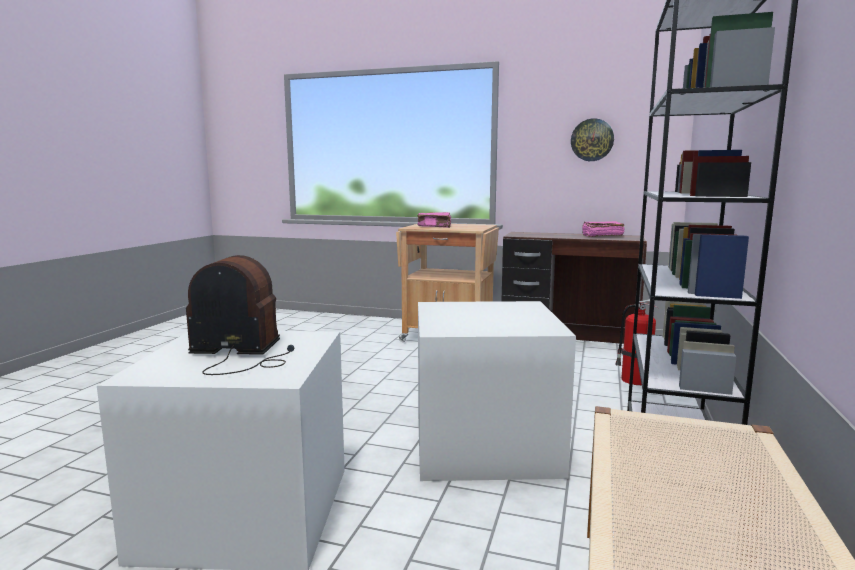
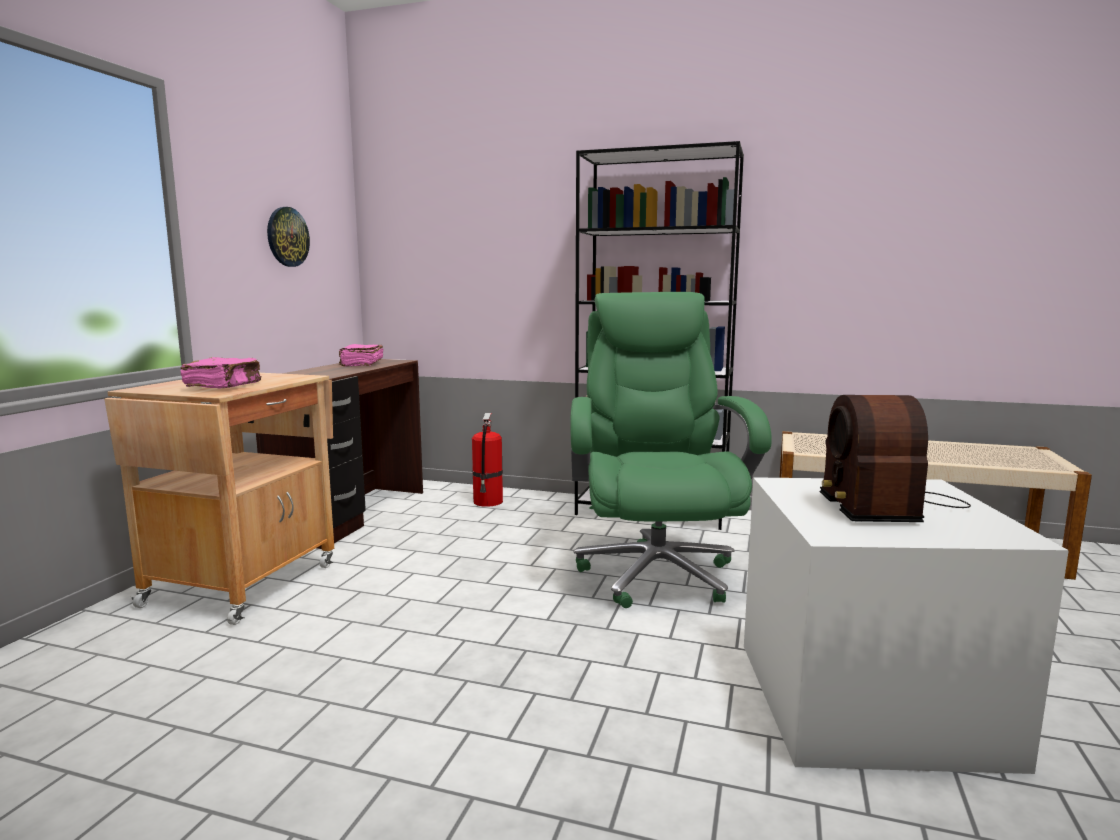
camera: 90 degrees left, 0 degrees up
white storage box [418,301,576,481] -> green office chair [570,292,772,608]

